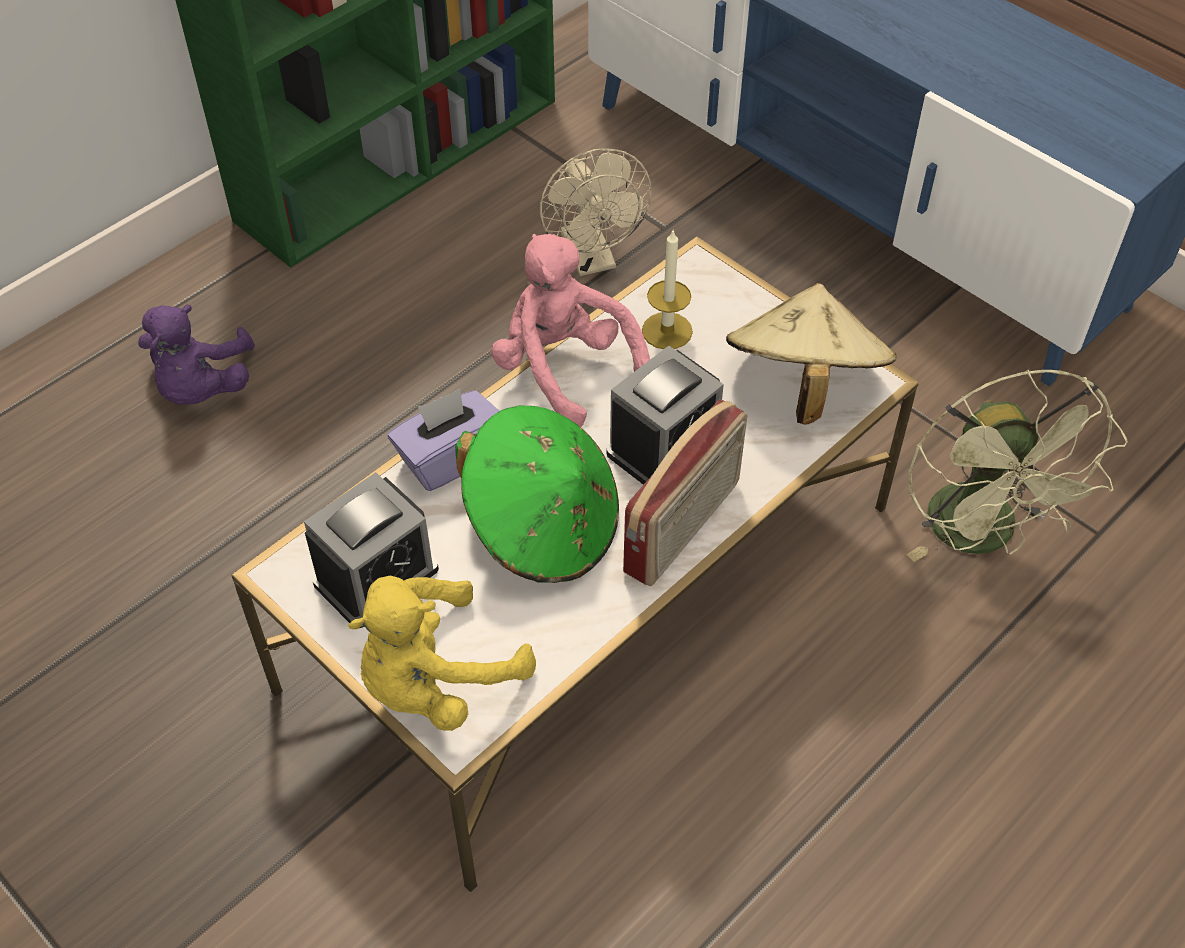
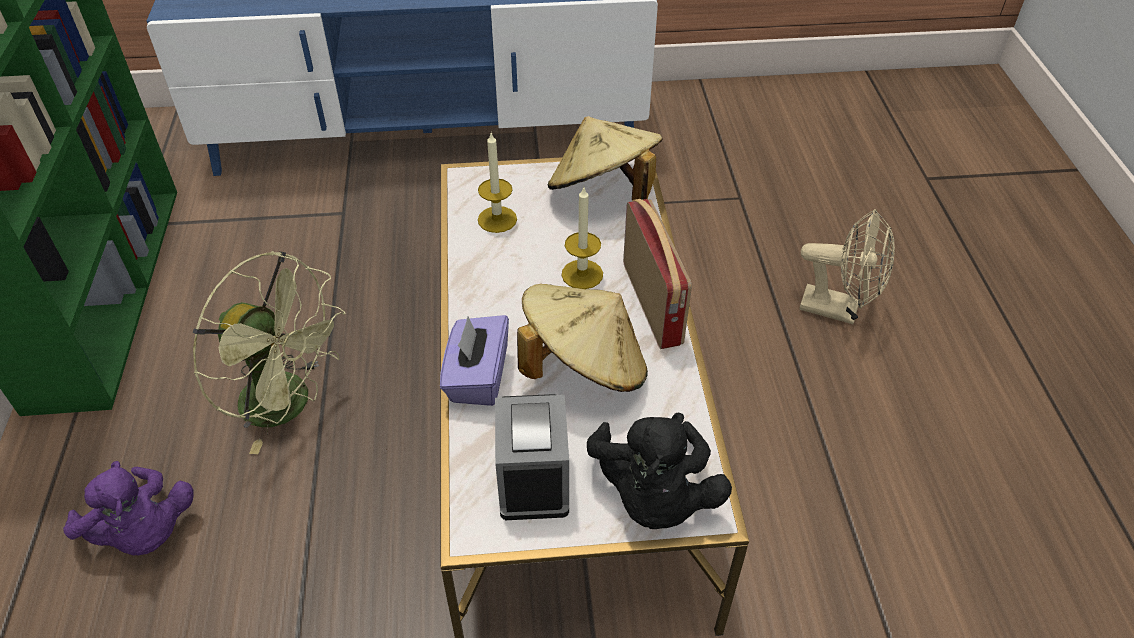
camera: 50 degrees left, 5 degrees down
yellow plush toy [348,575,536,731] -> black plush toy [587,413,732,529]
green hat [455,405,619,583] -> beige hat [517,284,648,392]
pink plush toy [491,234,650,427] -> none
beige fan [540,148,652,276] -> beige fan moved to [800,209,895,324]
alarm clock [606,346,724,485] -> candle [562,187,603,289]
green fan [907,369,1128,562] -> green fan moved to [193,251,346,454]

